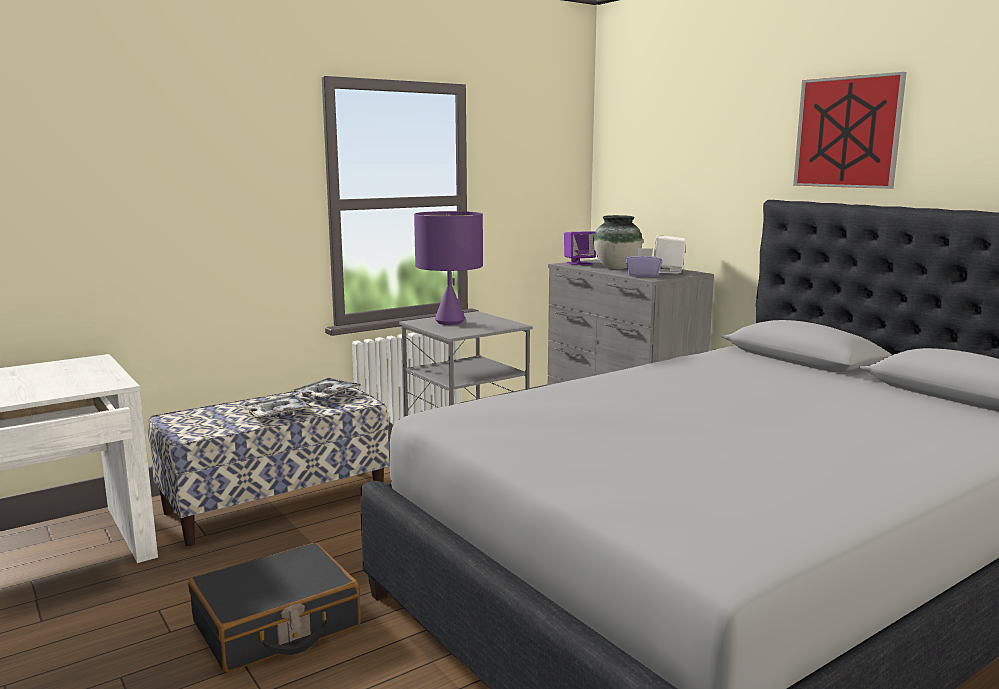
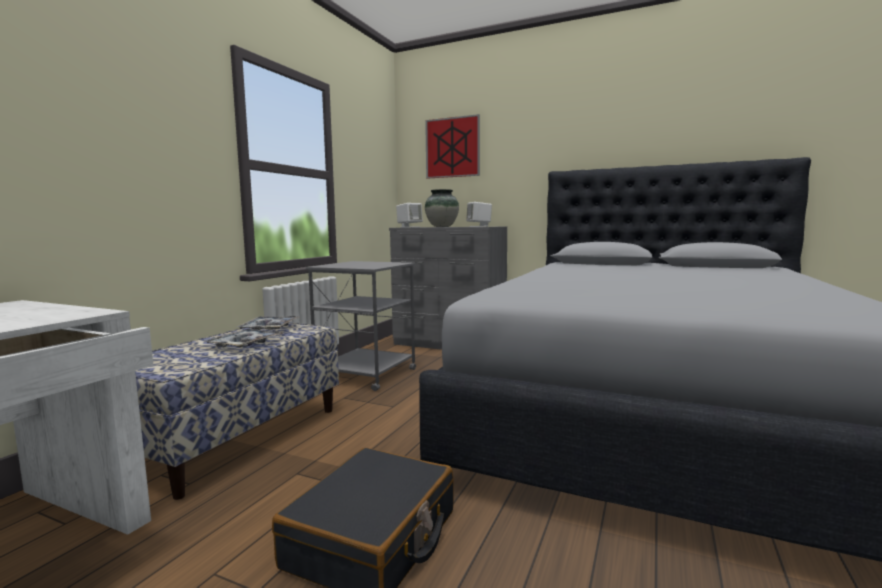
camera: 30 degrees left, 5 degrees down
purple table lamp [414,211,483,325] -> none
purple speaker [564,231,596,265] -> white speaker [396,203,423,227]
purple tissue box [626,248,663,277] -> none
picture [793,72,907,189] -> picture moved to [425,114,480,179]

